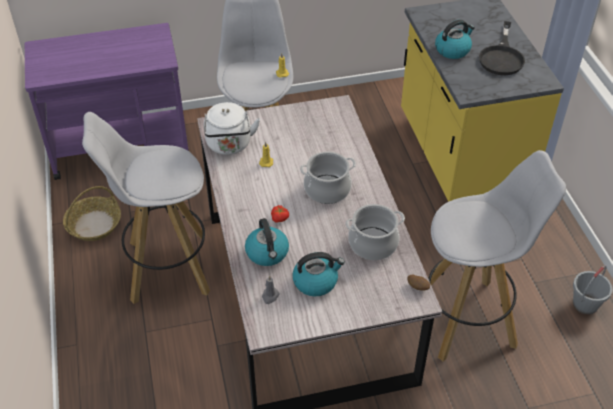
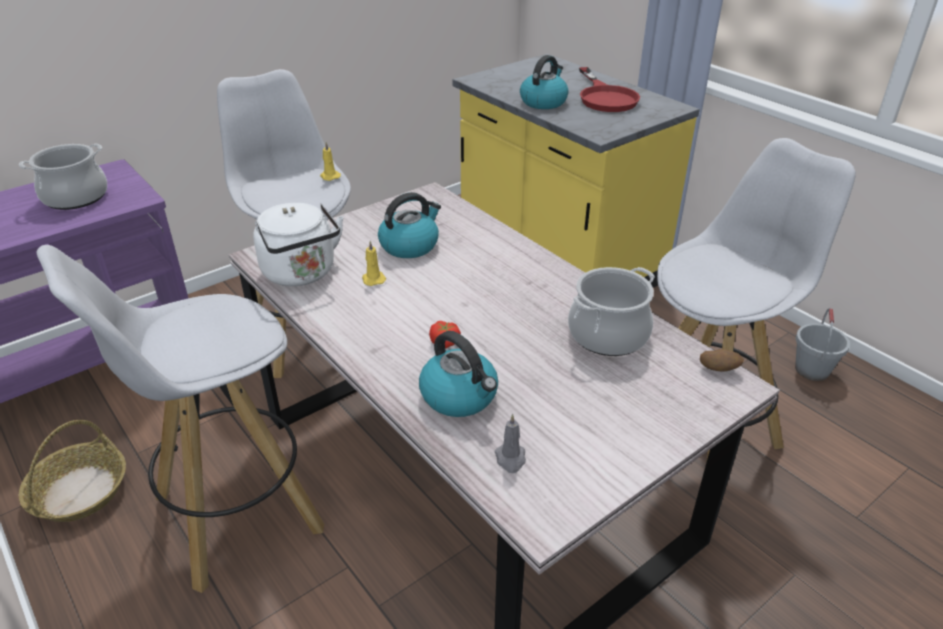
camera: 25 degrees left, 10 degrees down
kettle [292,252,345,297] -> kettle moved to [378,192,441,258]
cooking pot [300,152,356,204] -> cooking pot moved to [19,143,107,210]
black frying pan [479,21,525,75] -> red frying pan [579,67,640,112]

